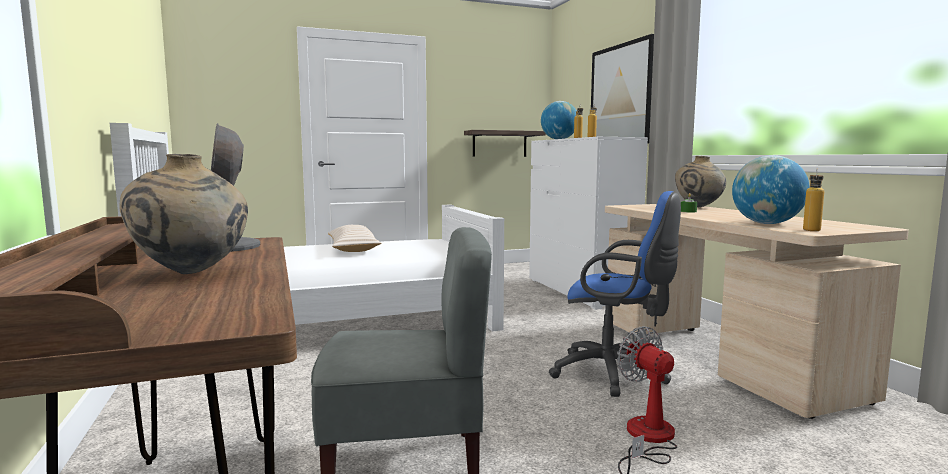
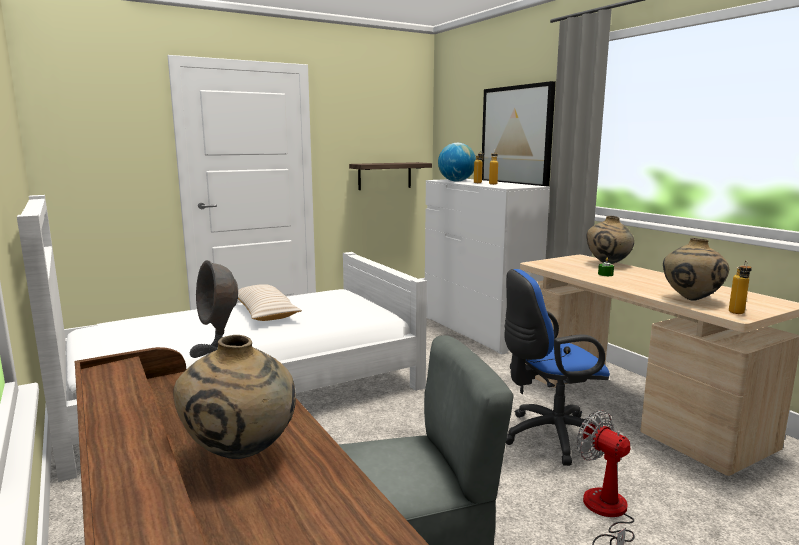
camera: 10 degrees left, 5 degrees up
blue office chair [549,191,681,397] -> blue office chair turned 150 degrees clockwise [504,269,610,466]
globe [732,155,810,224] -> beige vase [663,238,729,301]

